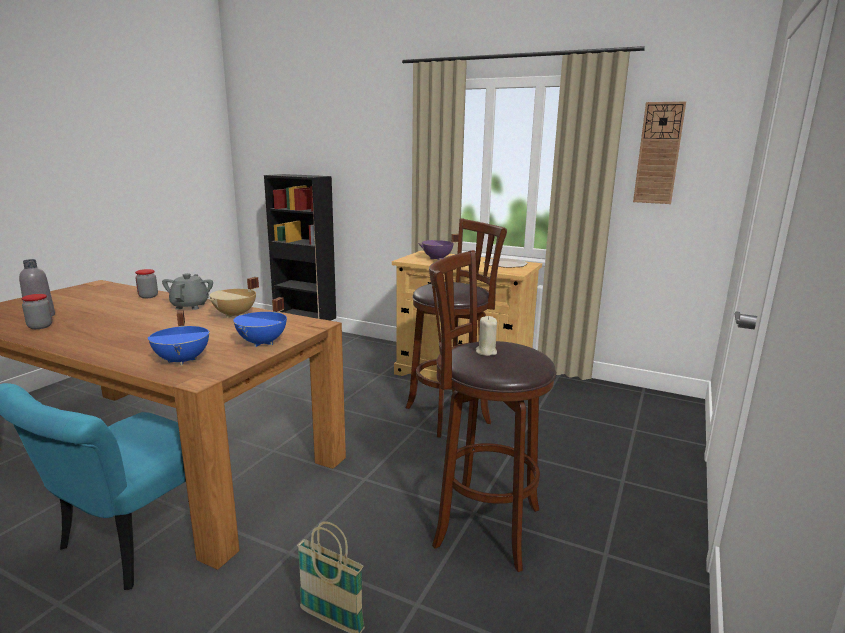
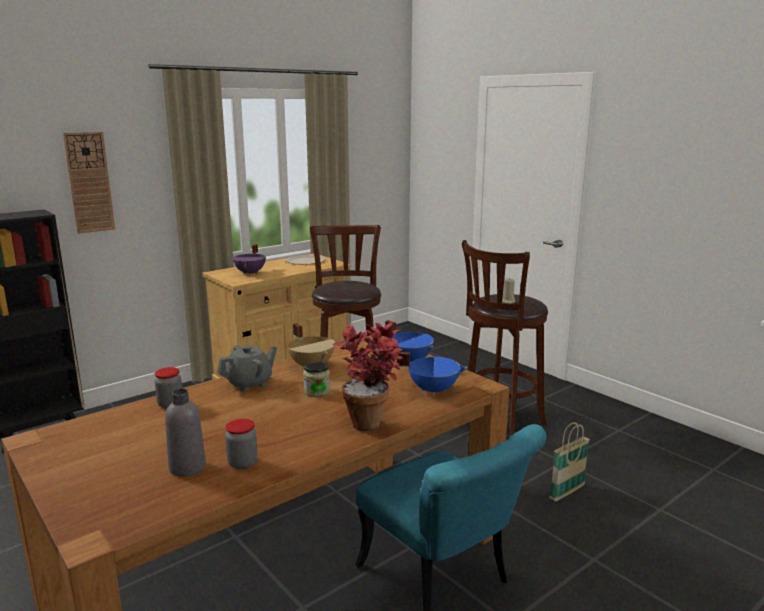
camera: 65 degrees left, 0 degrees up
grey teapot [162,273,213,310] -> grey teapot turned 120 degrees clockwise [217,345,277,392]
wall clock [633,102,686,204] -> wall clock moved to [63,132,115,234]
none -> jar [303,361,330,397]
none -> potted plant [333,323,406,431]

